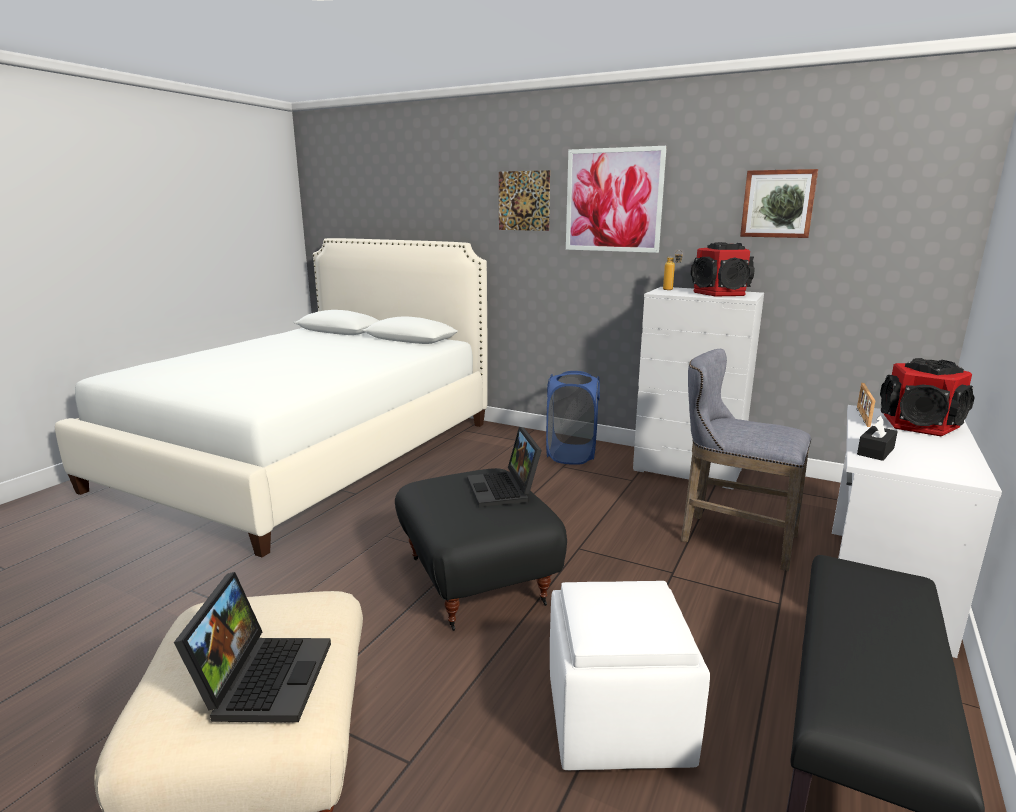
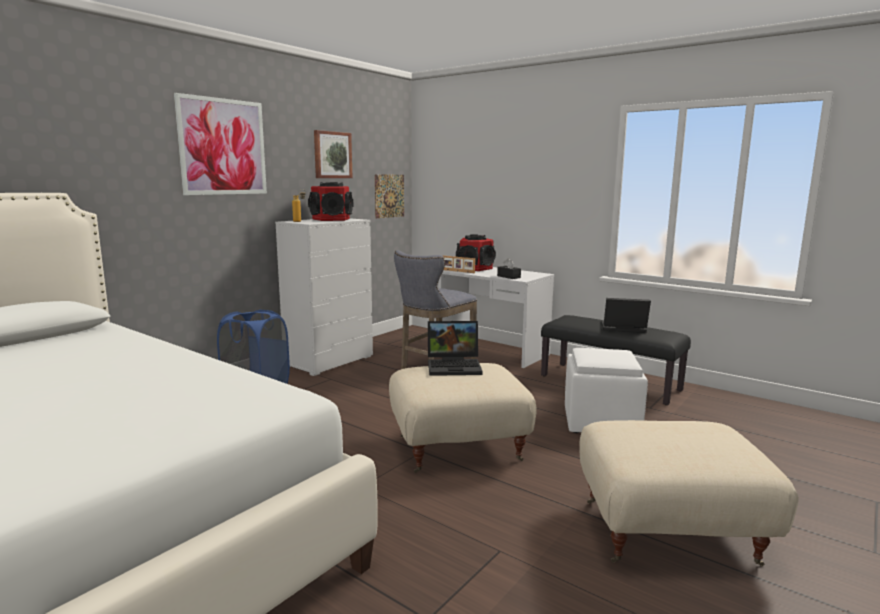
camera: 80 degrees left, 5 degrees down
laptop [174,572,331,722] -> laptop moved to [601,298,651,333]
black ottoman [395,468,567,631] -> beige ottoman [389,363,537,473]
picture [499,170,550,231] -> picture moved to [375,174,404,218]

